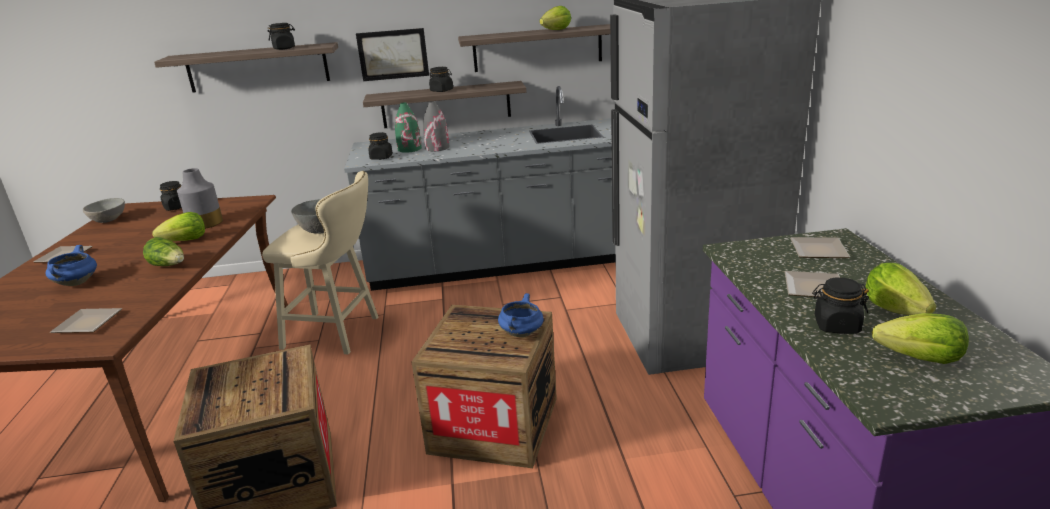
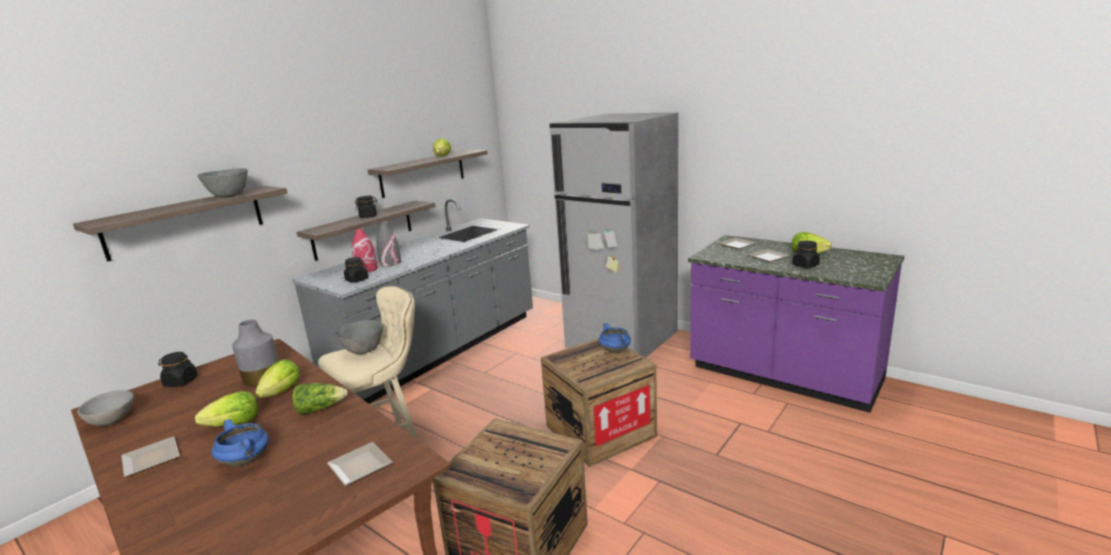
camera: 45 degrees left, 5 degrees down
black jar [267,23,295,50] -> grey bowl [197,168,248,198]
picture [356,28,429,81] -> none
green vase [395,102,422,153] -> red vase [352,228,378,273]
lettuce [872,313,969,364] -> lettuce moved to [195,391,258,426]

